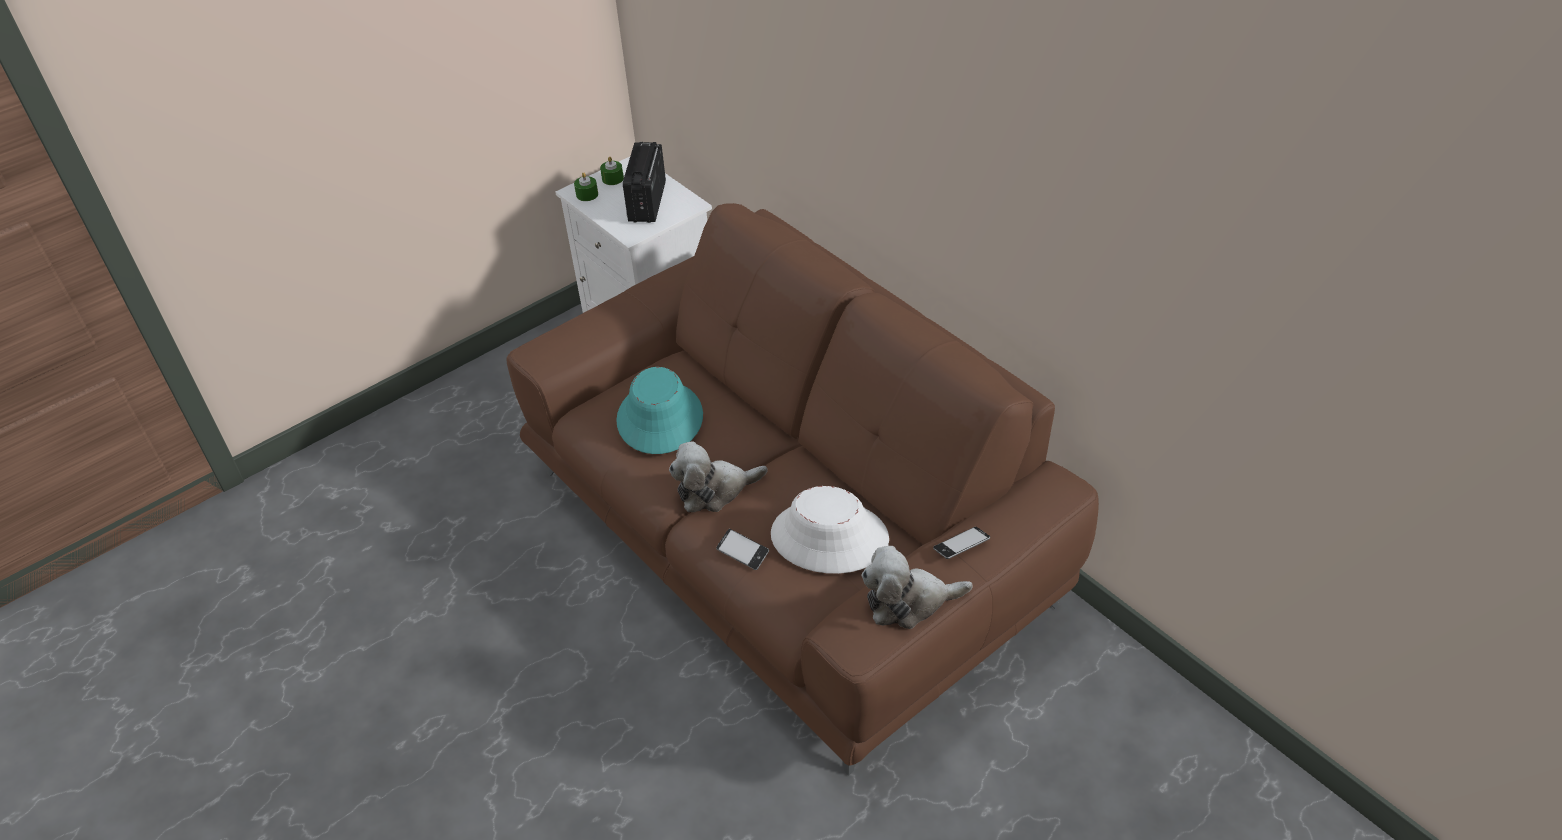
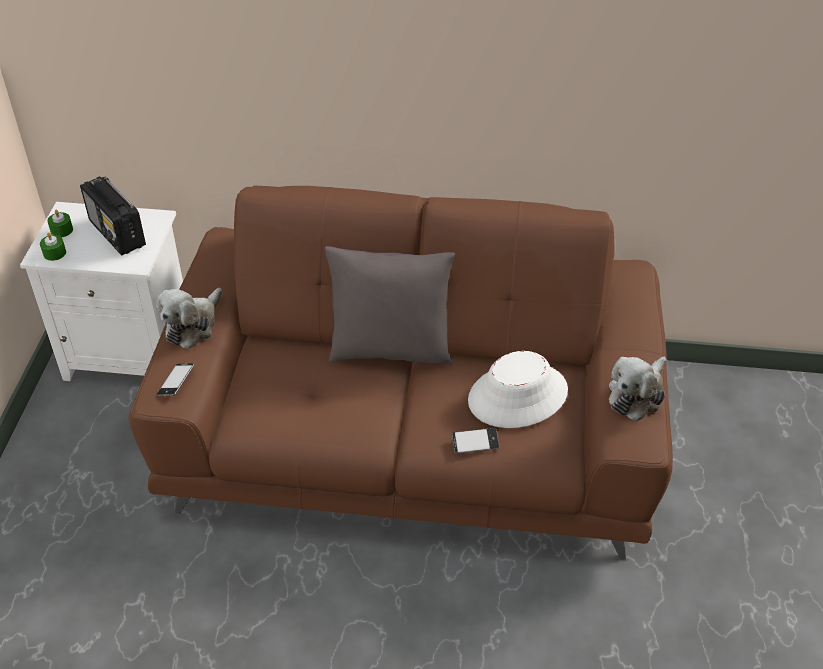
camera: 45 degrees left, 0 degrees up
turquoise hat [616,367,703,454] -> none
plush toy [669,442,768,512] -> plush toy moved to [156,288,222,349]
phone [933,527,990,559] -> phone moved to [157,363,194,396]
none -> grey pillow [324,246,455,366]

